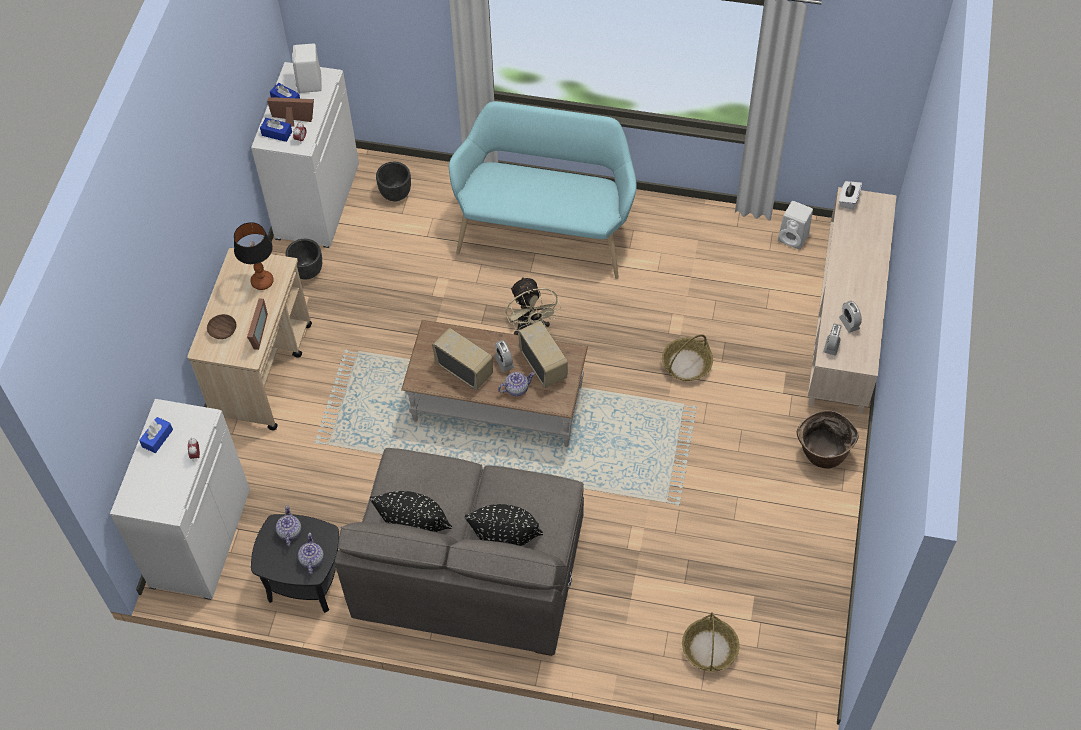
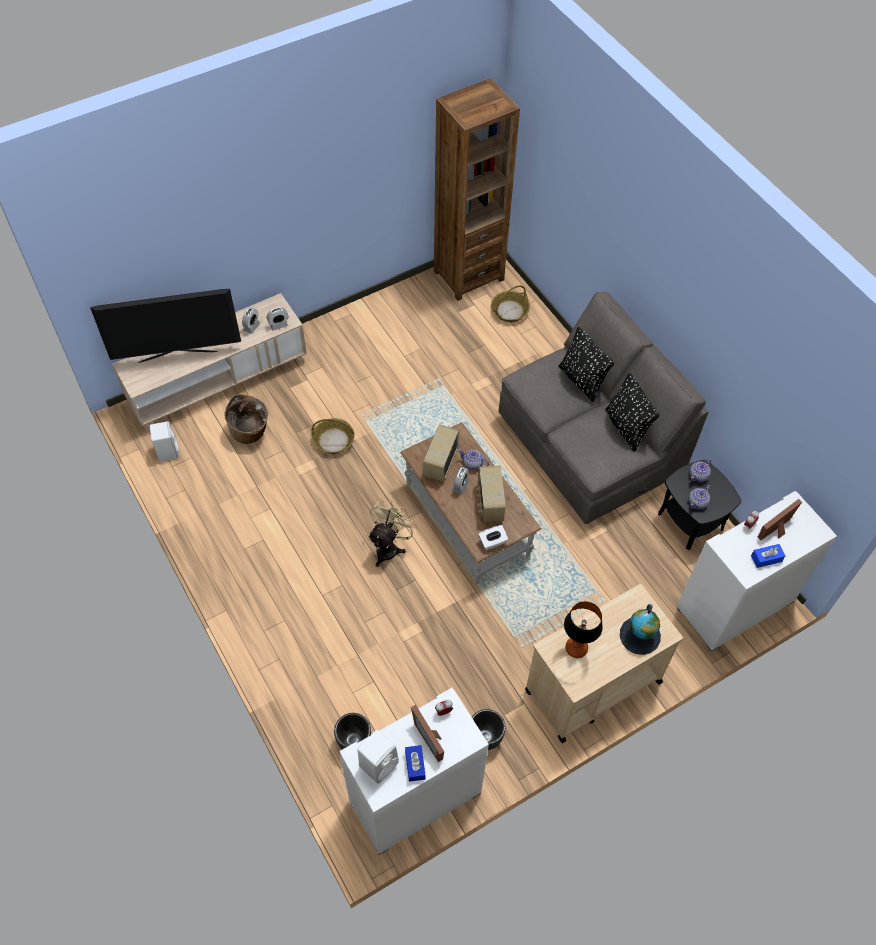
camera: 135 degrees left, 0 degrees up
brown bowl [207,314,237,339] -> globe [620,604,661,655]
picture frame [247,298,268,350] -> picture frame moved to [758,499,802,540]
blue tissue box [260,118,292,142] -> none
turquoise bench [449,101,637,279] -> none
basket [796,410,859,468] -> basket moved to [225,394,268,444]
white tissue box [839,181,862,210] -> white tissue box moved to [478,525,508,550]
none -> television [90,289,241,363]
none -> brown bookcase [434,78,520,301]

